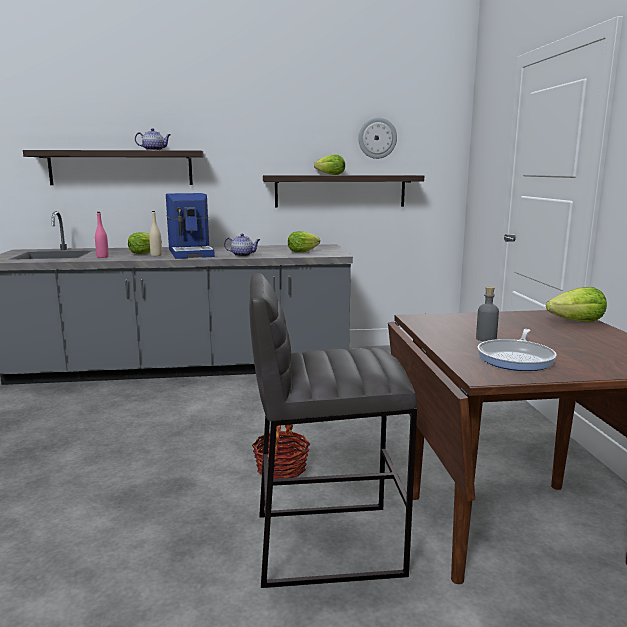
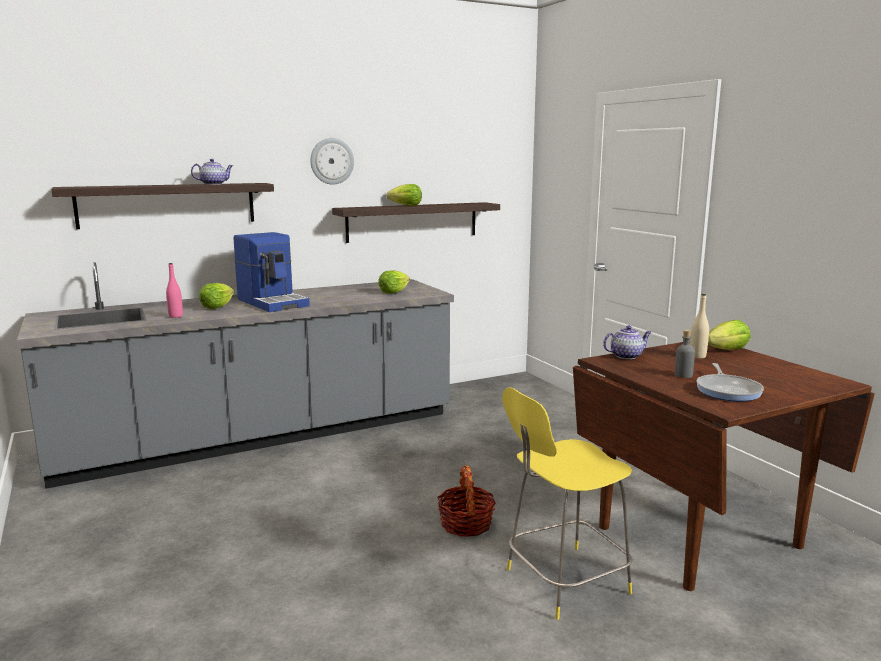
camera: 20 degrees left, 0 degrees up
beige bottle [149,211,162,256] -> beige bottle moved to [690,294,709,359]
teapot [224,233,260,256] -> teapot moved to [603,326,652,359]
grey stool [249,273,417,588] -> yellow chair [502,387,633,620]
wall clock [358,117,397,159] -> wall clock moved to [310,138,354,185]

